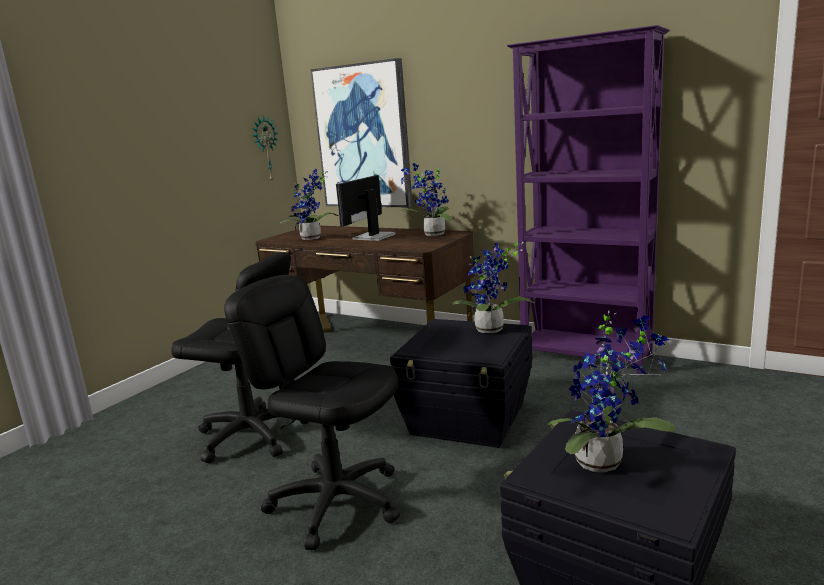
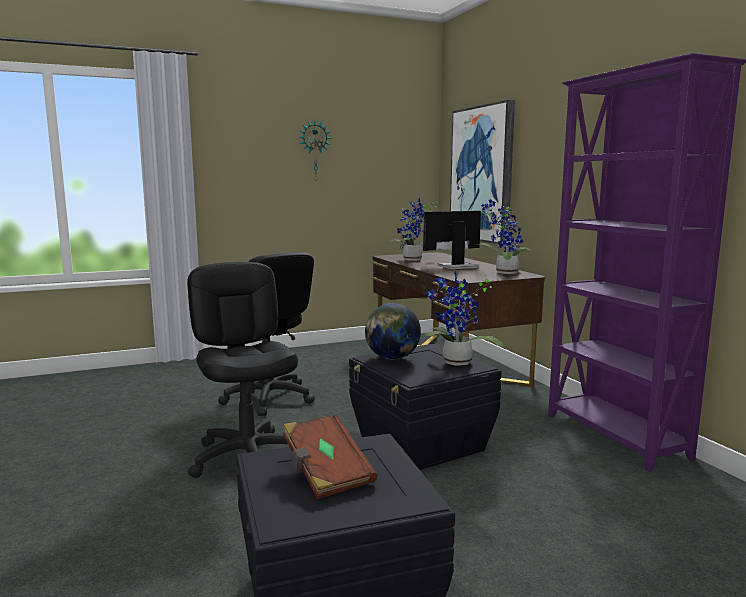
camera: 35 degrees right, 5 degrees down
wall clock [252,116,278,181] -> wall clock moved to [299,120,331,182]
potted plant [547,310,675,472] -> brown book [283,414,377,499]
none -> globe [365,303,421,360]

